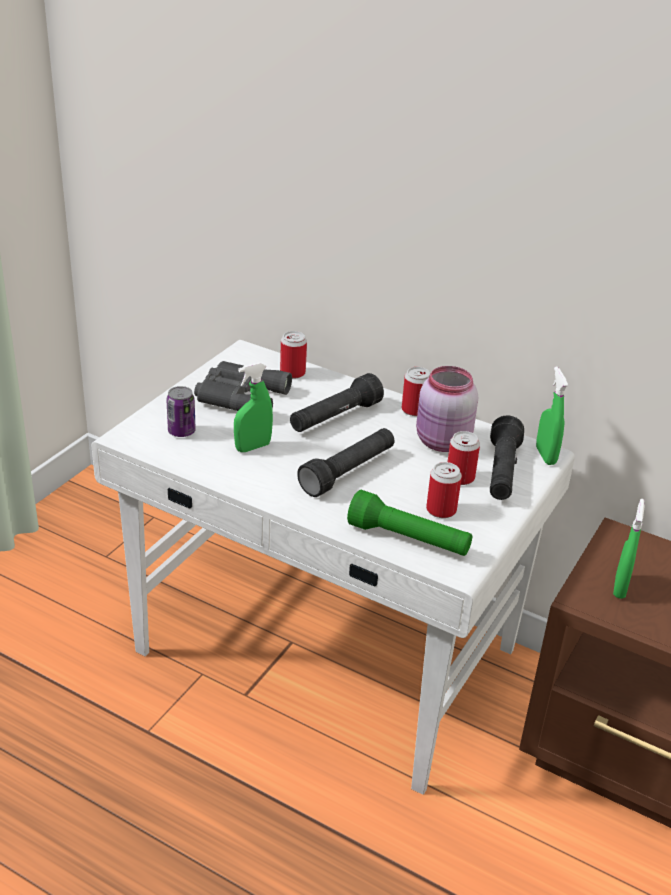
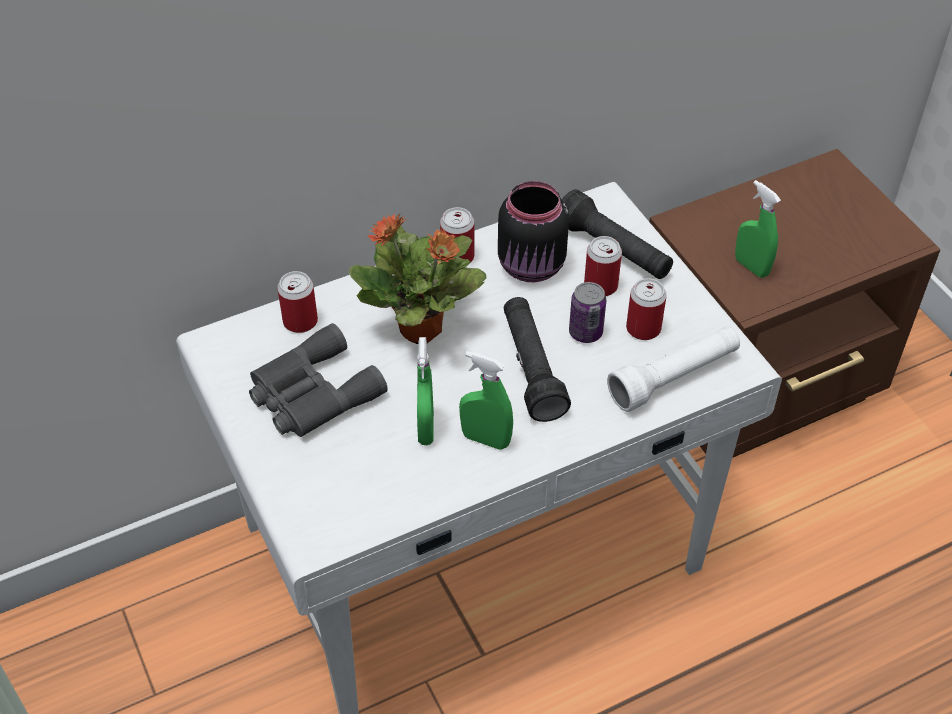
camera: 55 degrees left, 15 degrees up
can [166,386,196,437] -> can moved to [569,282,606,343]
black flashlight [290,373,384,432] -> potted plant [348,214,487,344]
green flashlight [347,490,472,556] -> white flashlight [607,326,740,412]
pink jar [416,366,478,452] -> black jar [498,181,569,282]
green spray bottle [536,366,568,465] -> green spray bottle moved to [459,351,513,450]

